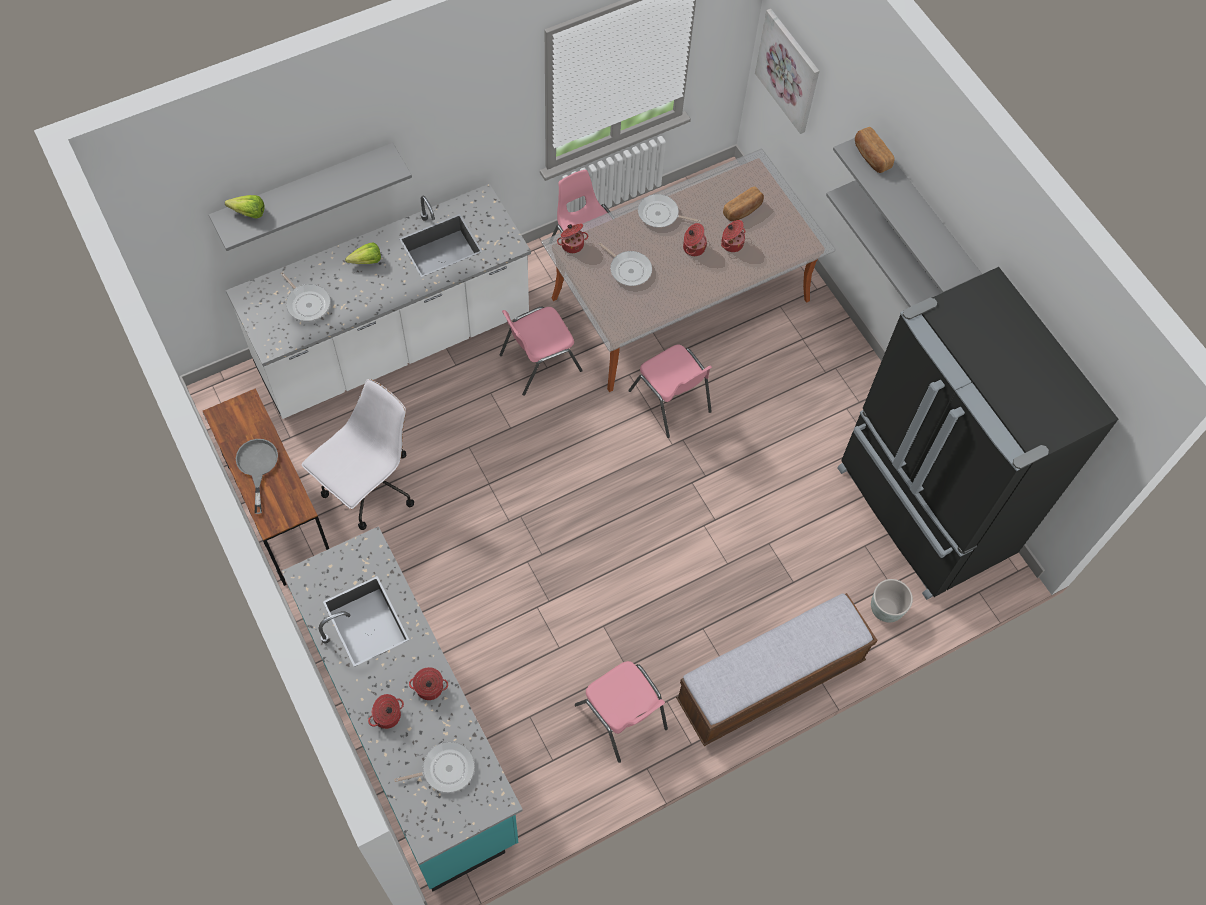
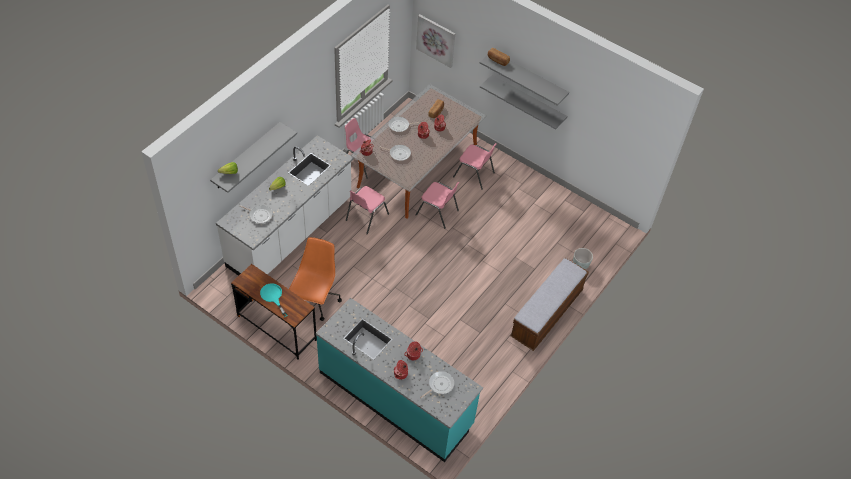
camera: 25 degrees left, 10 degrees down
grey frying pan [236,439,278,514] -> turquoise frying pan [260,283,288,317]
white office chair [302,379,414,530] -> orange office chair [289,237,342,321]
pink chair [575,661,668,763] -> pink chair moved to [453,143,497,190]
black fridge [837,267,1118,600] -> none

